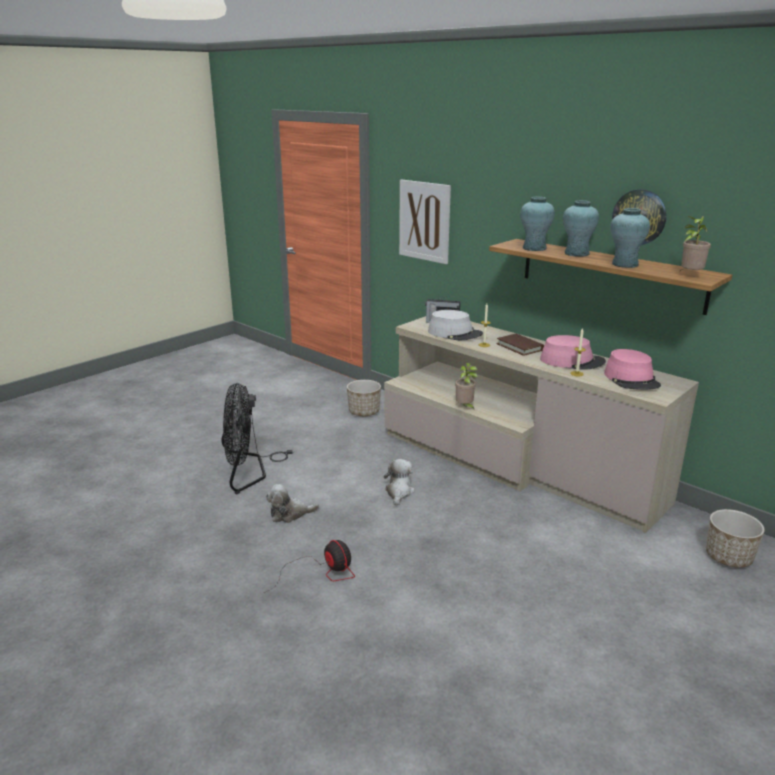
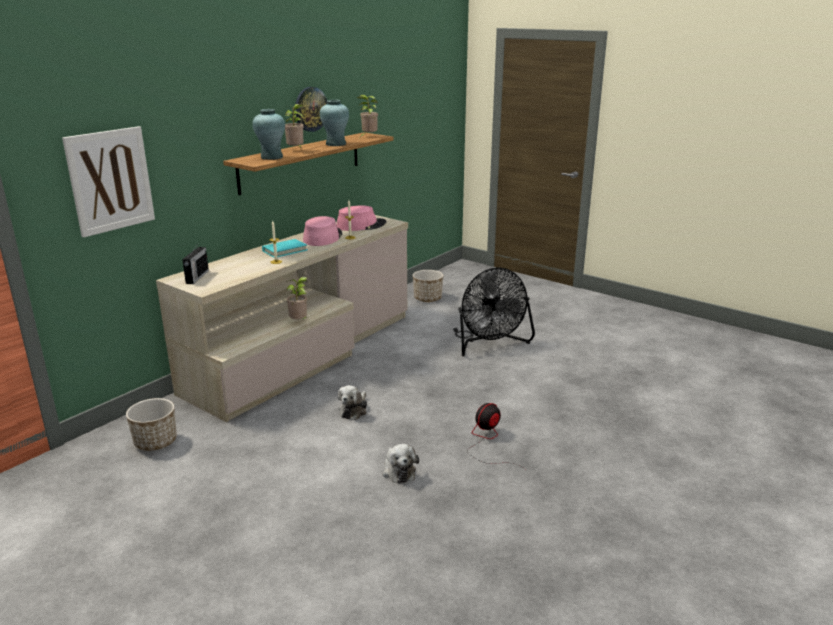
camera: 95 degrees left, 0 degrees up
black fan [221,383,294,495] -> black fan moved to [453,268,535,356]
plush toy [384,459,415,506] -> plush toy turned 75 degrees counterclockwise [338,385,367,420]
grey hat [428,310,483,341] -> none
brown book [497,334,544,356] -> turquoise book [262,239,307,258]
turquoise vase [563,200,599,257] -> potted plant [283,104,304,147]

